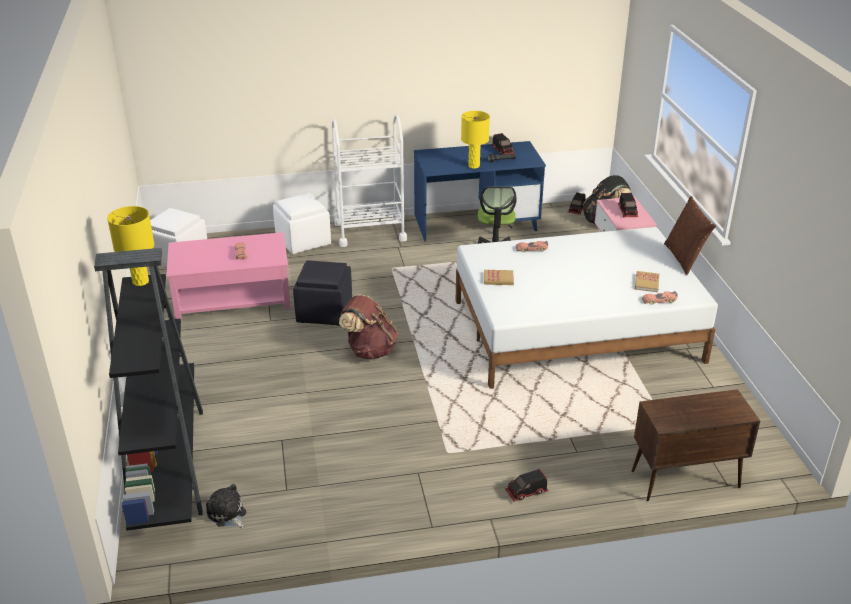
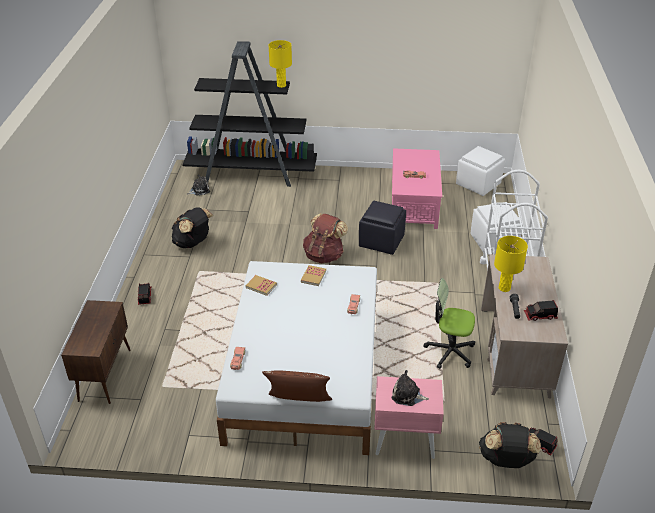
camera: 105 degrees right, 5 degrees up
blue desk [414,141,546,241] -> beige desk [481,254,568,398]
toy truck [618,193,638,217] -> plush toy [391,370,429,406]
book [635,271,659,292] -> book moved to [245,275,277,296]
none -> black backpack [172,207,213,248]

